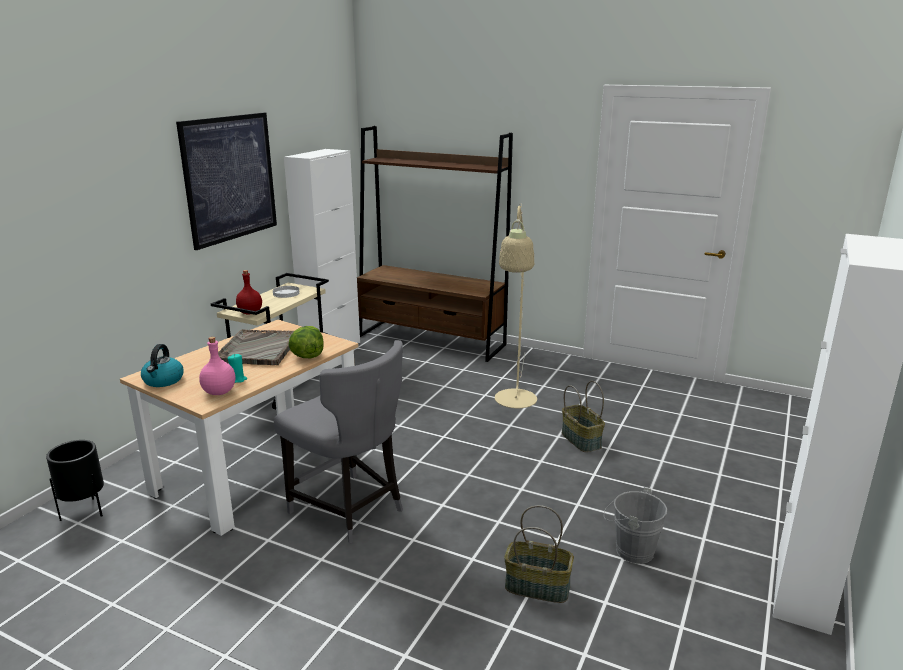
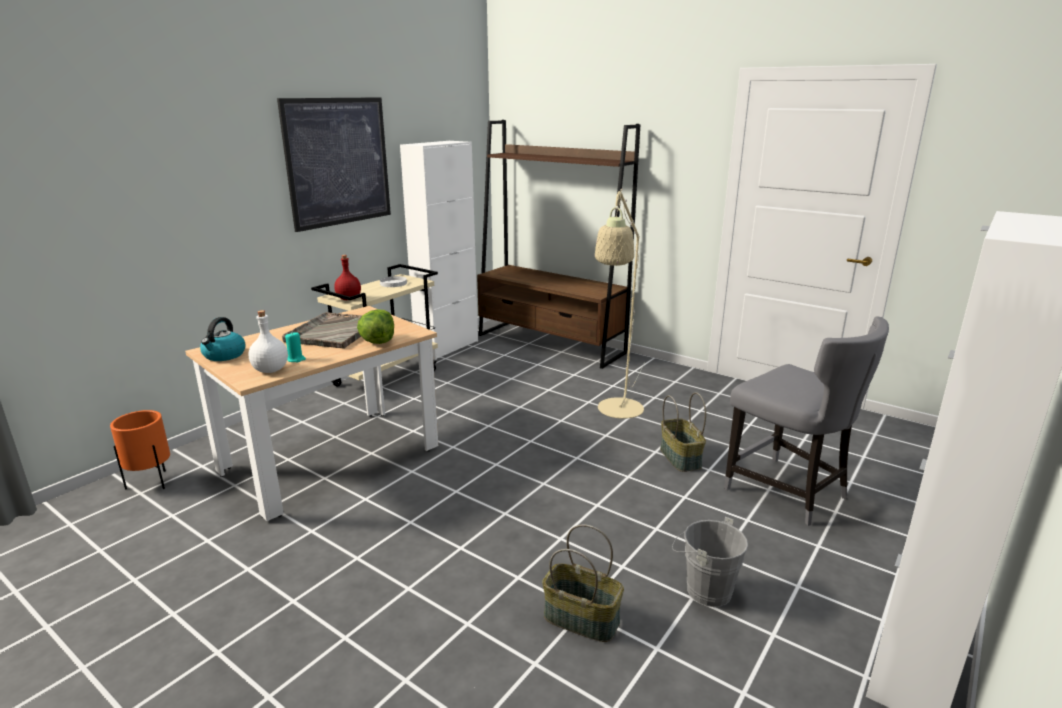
camera: 10 degrees right, 0 degrees up
black planter [46,440,104,521] -> orange planter [110,410,170,490]
pink bottle [199,337,236,395] -> white bottle [249,310,288,373]
grey chair [274,340,403,544] -> grey chair moved to [724,316,889,526]

